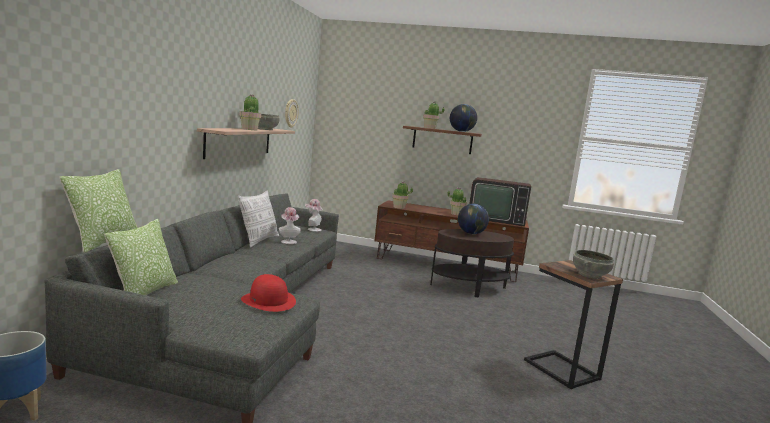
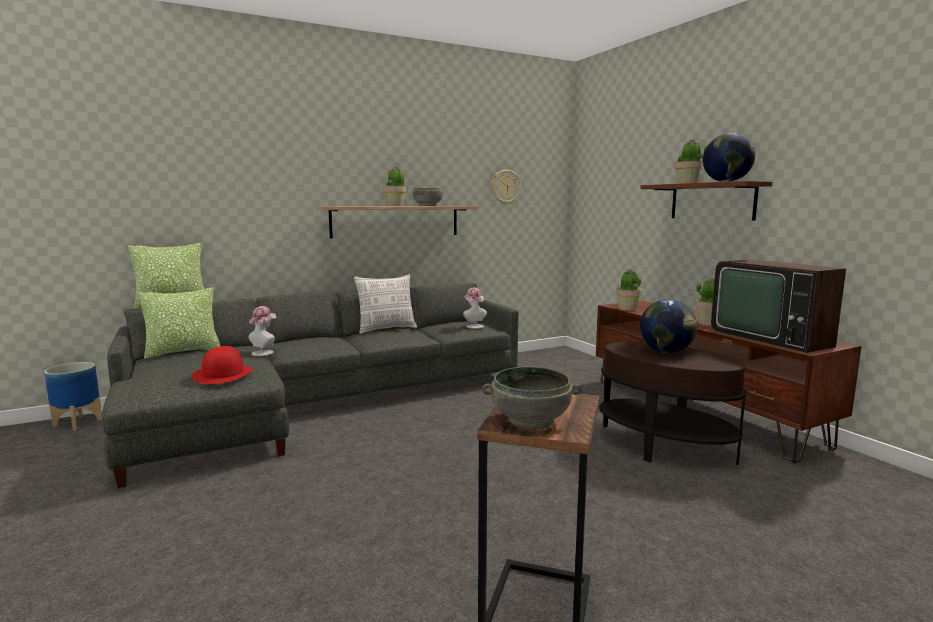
camera: 50 degrees right, 0 degrees up
hat [279,207,301,244] -> hat moved to [249,306,277,356]

